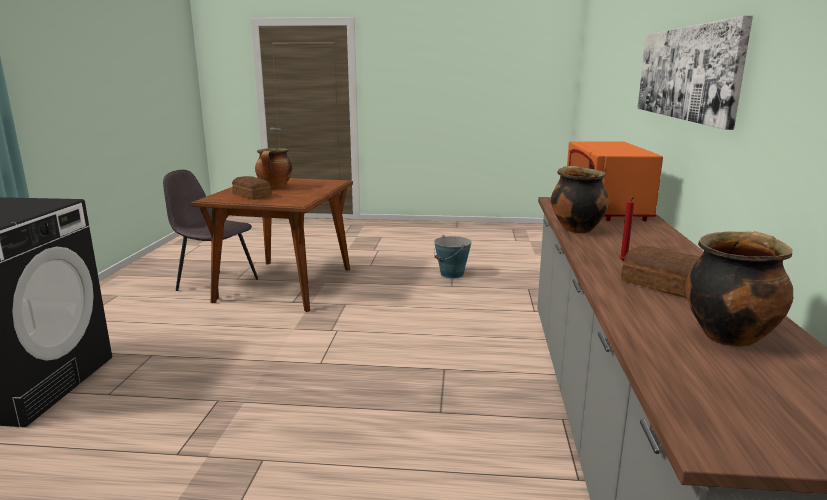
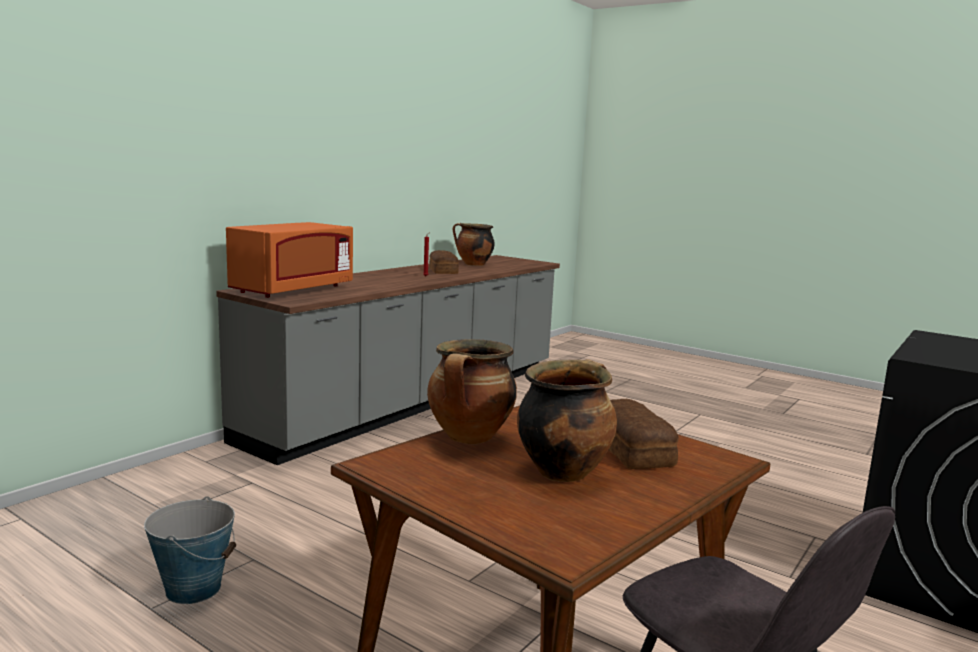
camera: 150 degrees left, 5 degrees down
cooking pot [551,166,609,233] -> cooking pot moved to [427,339,517,444]
picture [637,16,753,130] -> none

